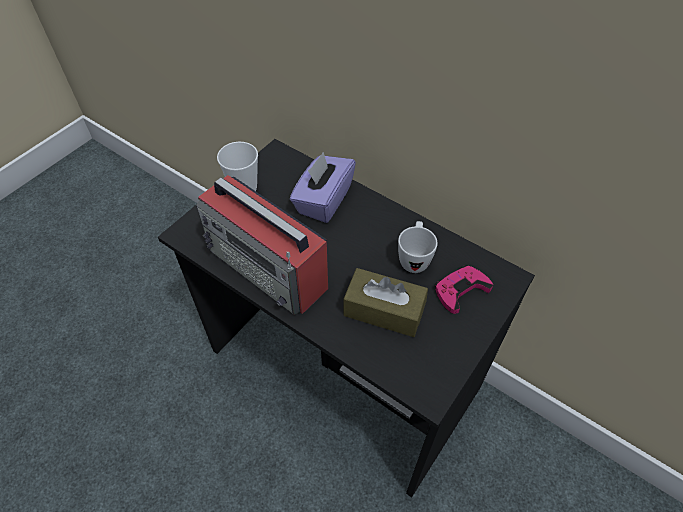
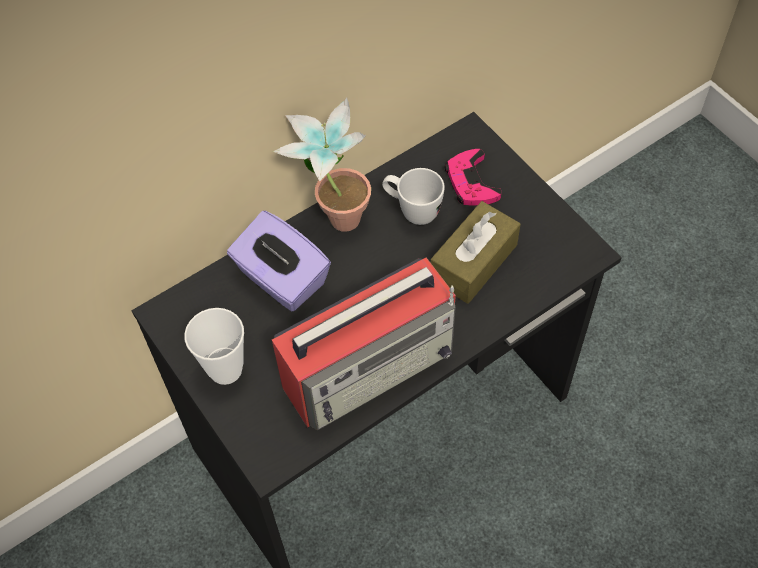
camera: 70 degrees left, 5 degrees up
none -> potted plant [272,97,371,232]

